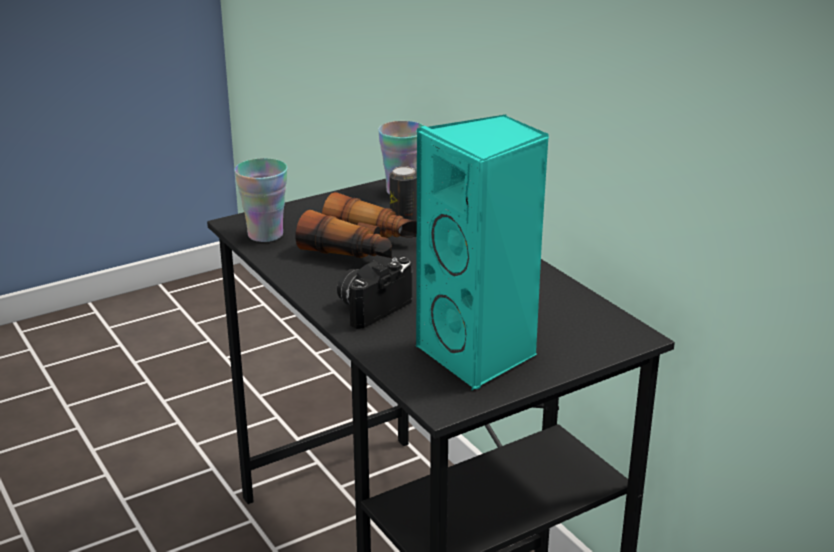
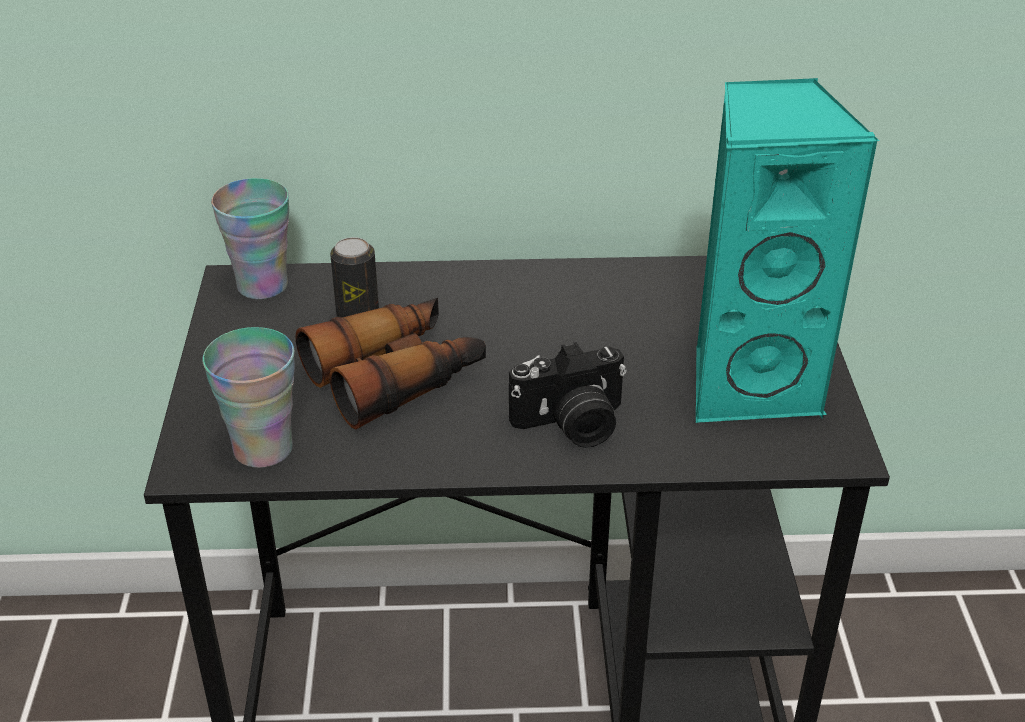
camera: 60 degrees left, 10 degrees up
camera [337,257,412,329] -> camera turned 90 degrees counterclockwise [509,342,627,448]

